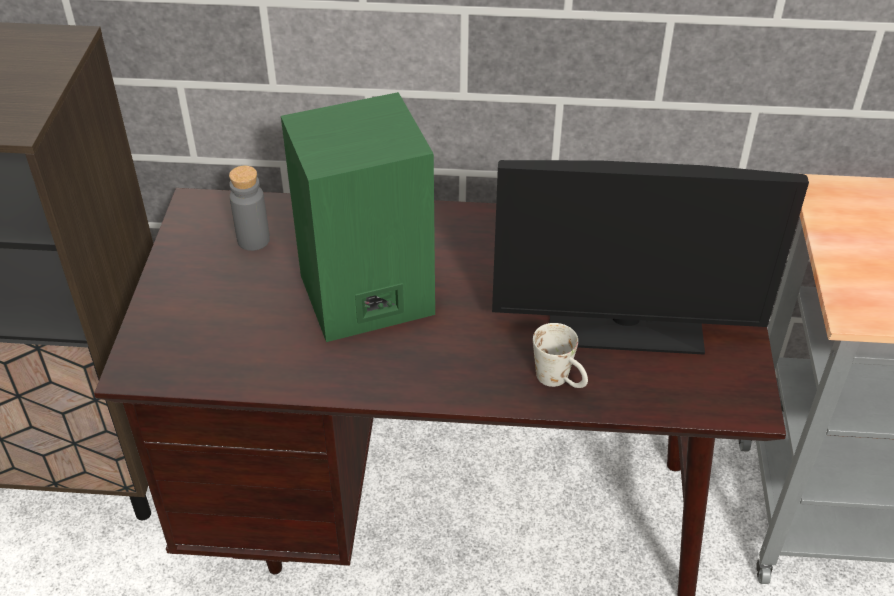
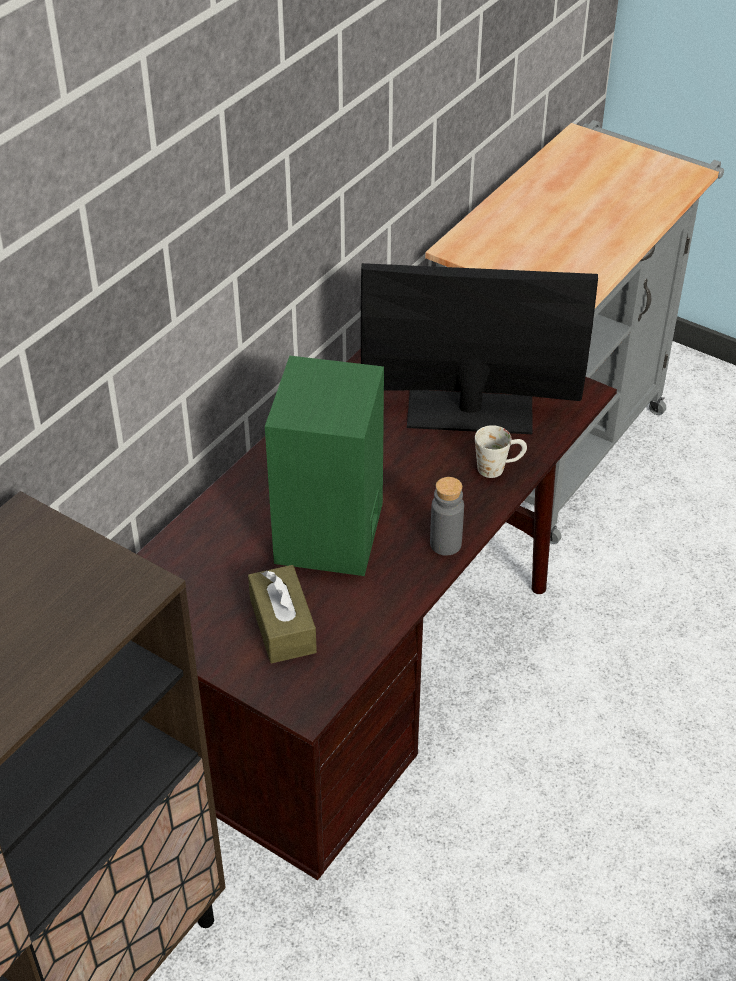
camera: 60 degrees left, 0 degrees up
grey bottle [229,165,270,251] -> grey bottle moved to [430,477,464,556]
monitor [492,160,809,355] -> monitor turned 120 degrees counterclockwise [361,263,598,434]
none -> brown tissue box [248,565,317,663]

